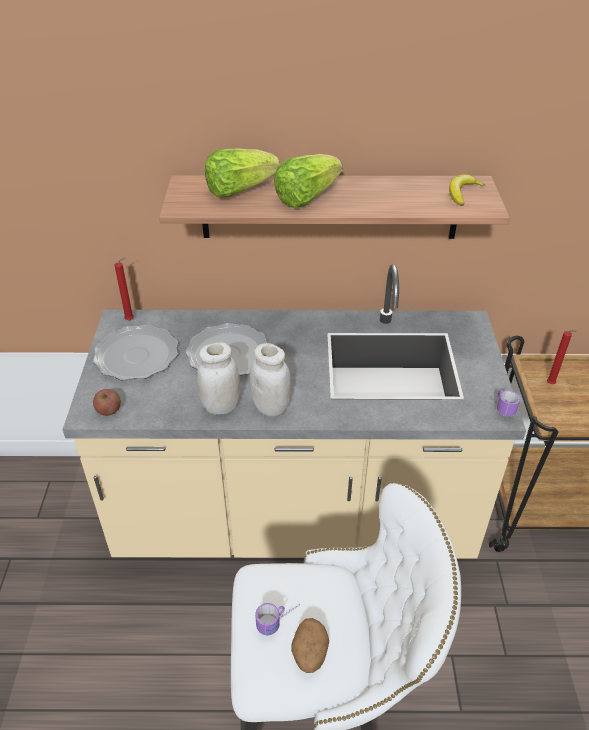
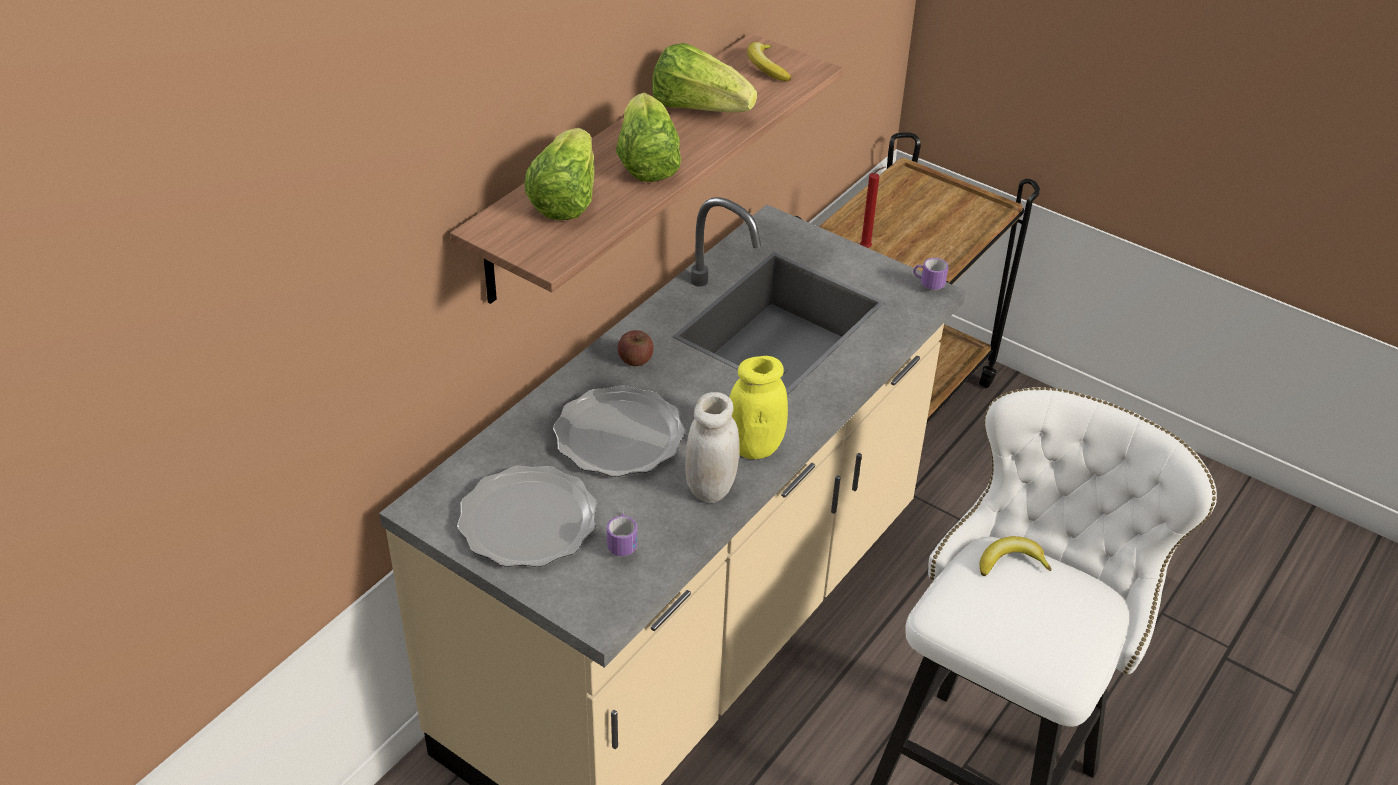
camera: 55 degrees left, 0 degrees up
apple [93,389,121,416] -> apple moved to [618,330,654,366]
red candle [115,258,134,320] -> none
white jar [250,343,291,417] -> yellow jar [729,356,788,459]
mug [255,603,300,635] -> mug moved to [607,511,637,556]
potato [291,618,329,673] -> none
none -> lettuce [652,43,757,112]
none -> banana [980,536,1052,576]

